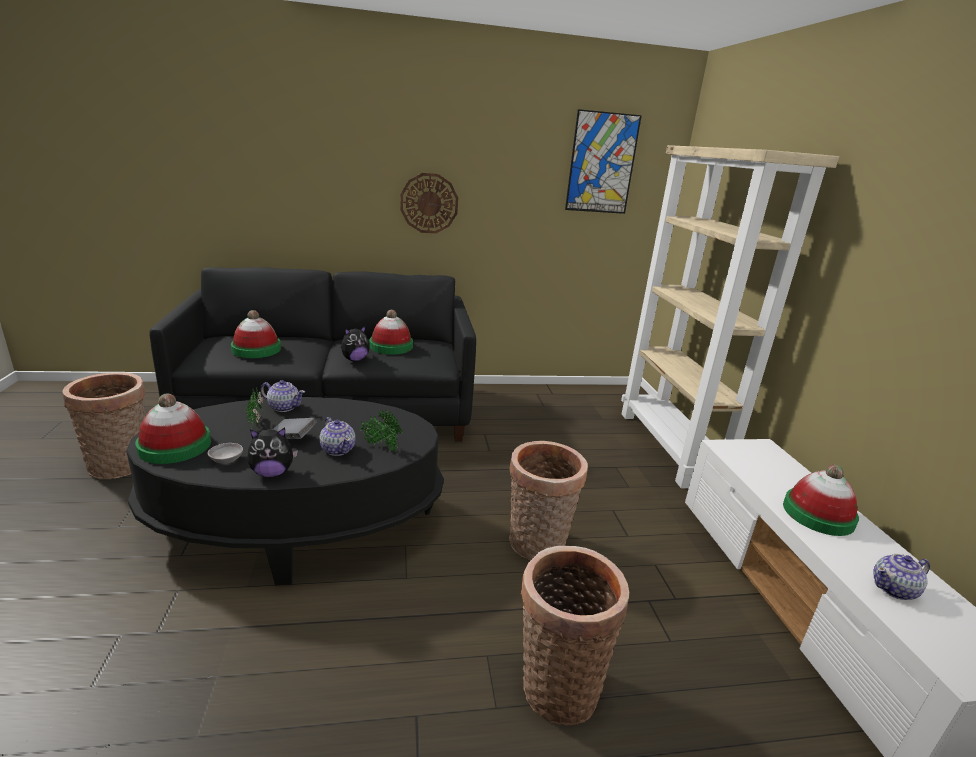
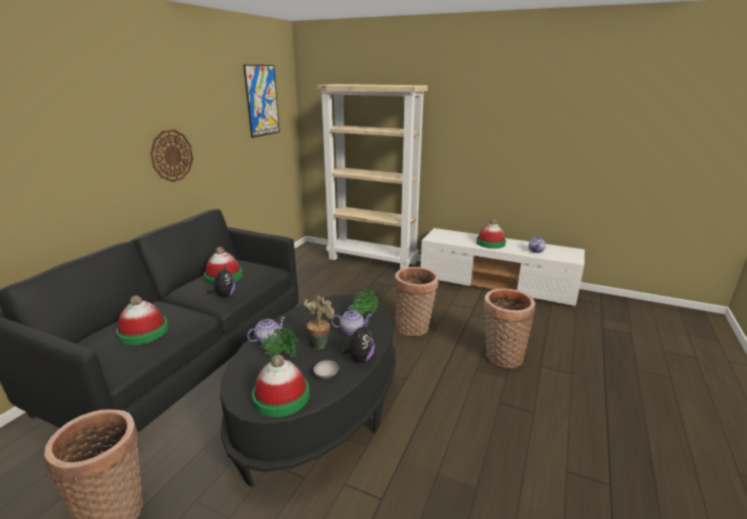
camera: 55 degrees left, 0 degrees up
grey book [273,418,317,439] -> potted plant [304,295,334,350]

